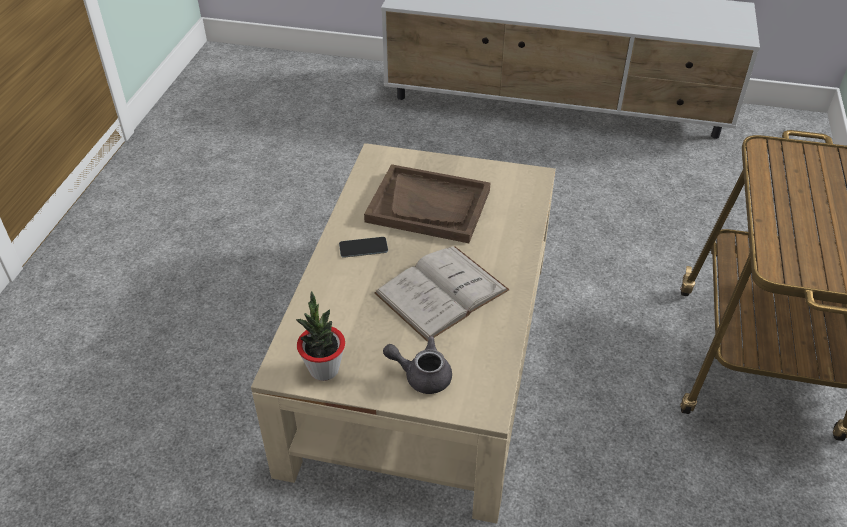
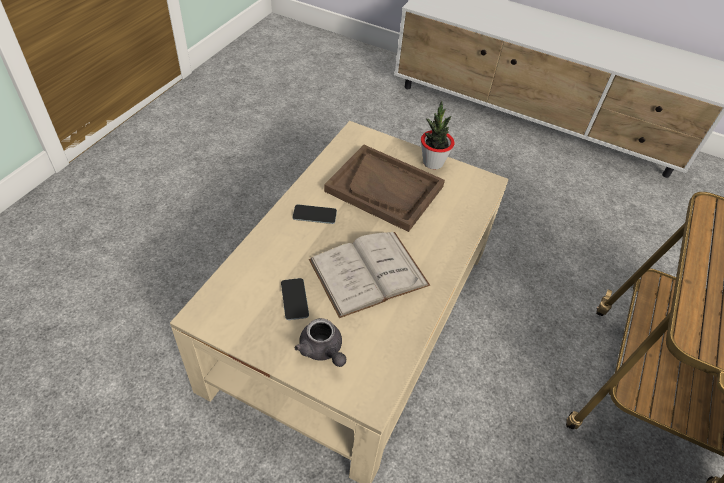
camera: 10 degrees right, 5 degrees up
potted plant [296,291,345,381] -> potted plant moved to [421,101,454,170]
grey teapot [383,336,452,394] -> grey teapot turned 150 degrees counterclockwise [295,318,346,367]
none -> phone [281,278,309,320]

